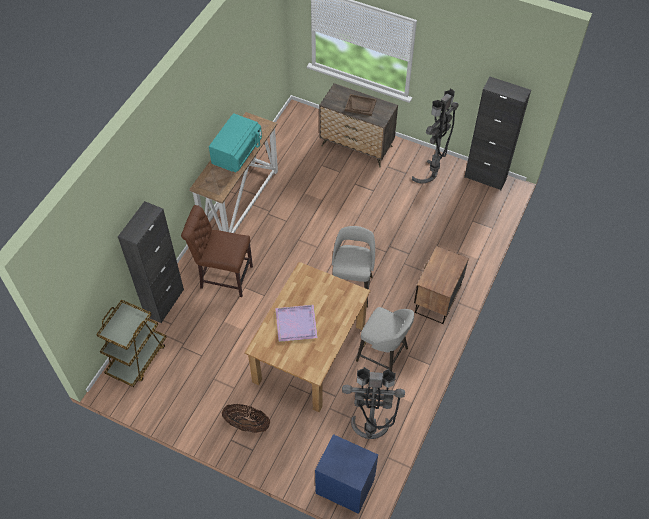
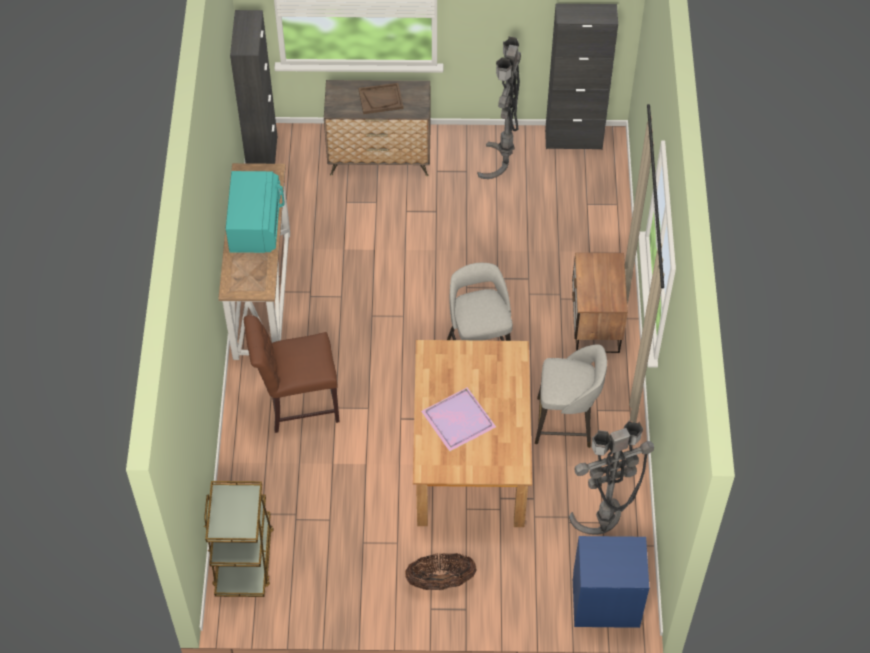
camera: 25 degrees left, 0 degrees up
black cabinet [118,201,184,323] -> black cabinet moved to [230,10,277,164]

